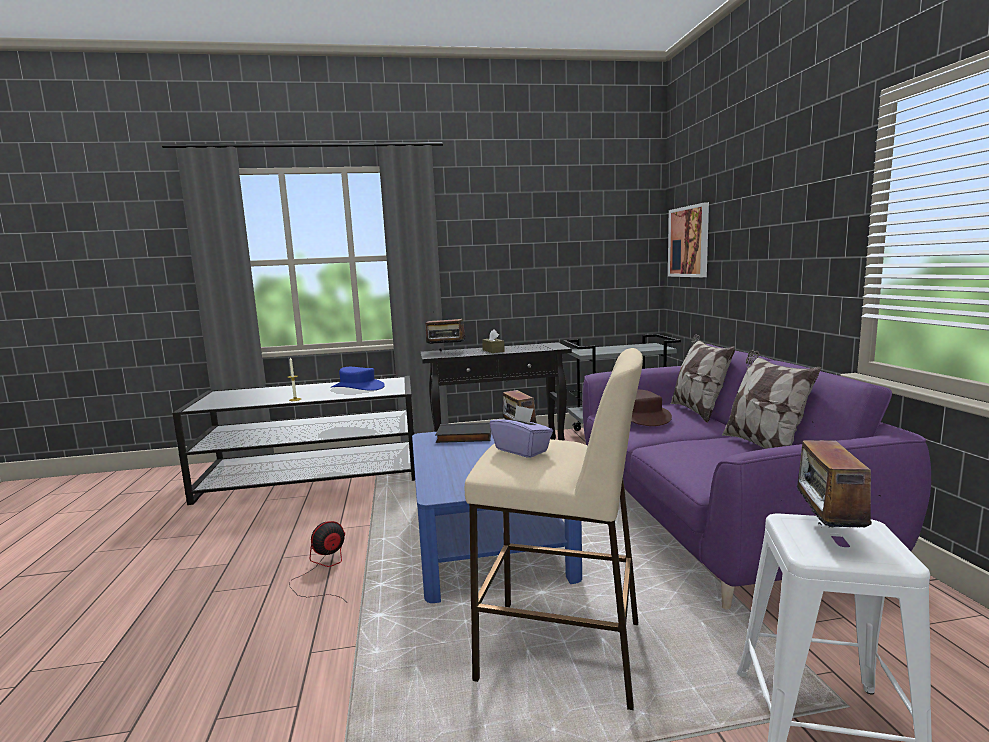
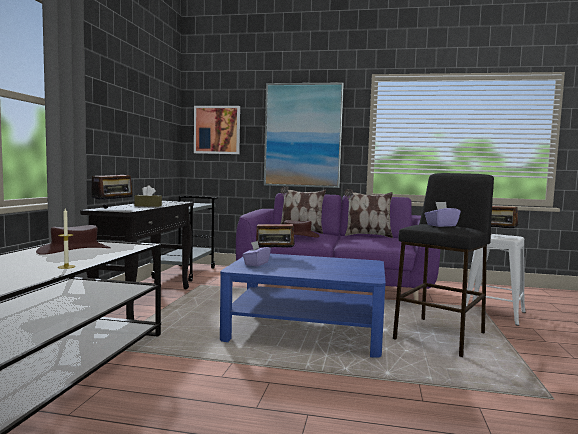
camera: 70 degrees left, 5 degrees down
fan [289,521,345,601] -> none
blue hat [331,367,385,391] -> brown hat [36,225,111,255]
black book [435,423,492,443] -> purple tissue box [242,241,271,266]
beige stool [465,348,643,710] -> black stool [393,173,494,357]
none -> picture [264,83,344,188]

